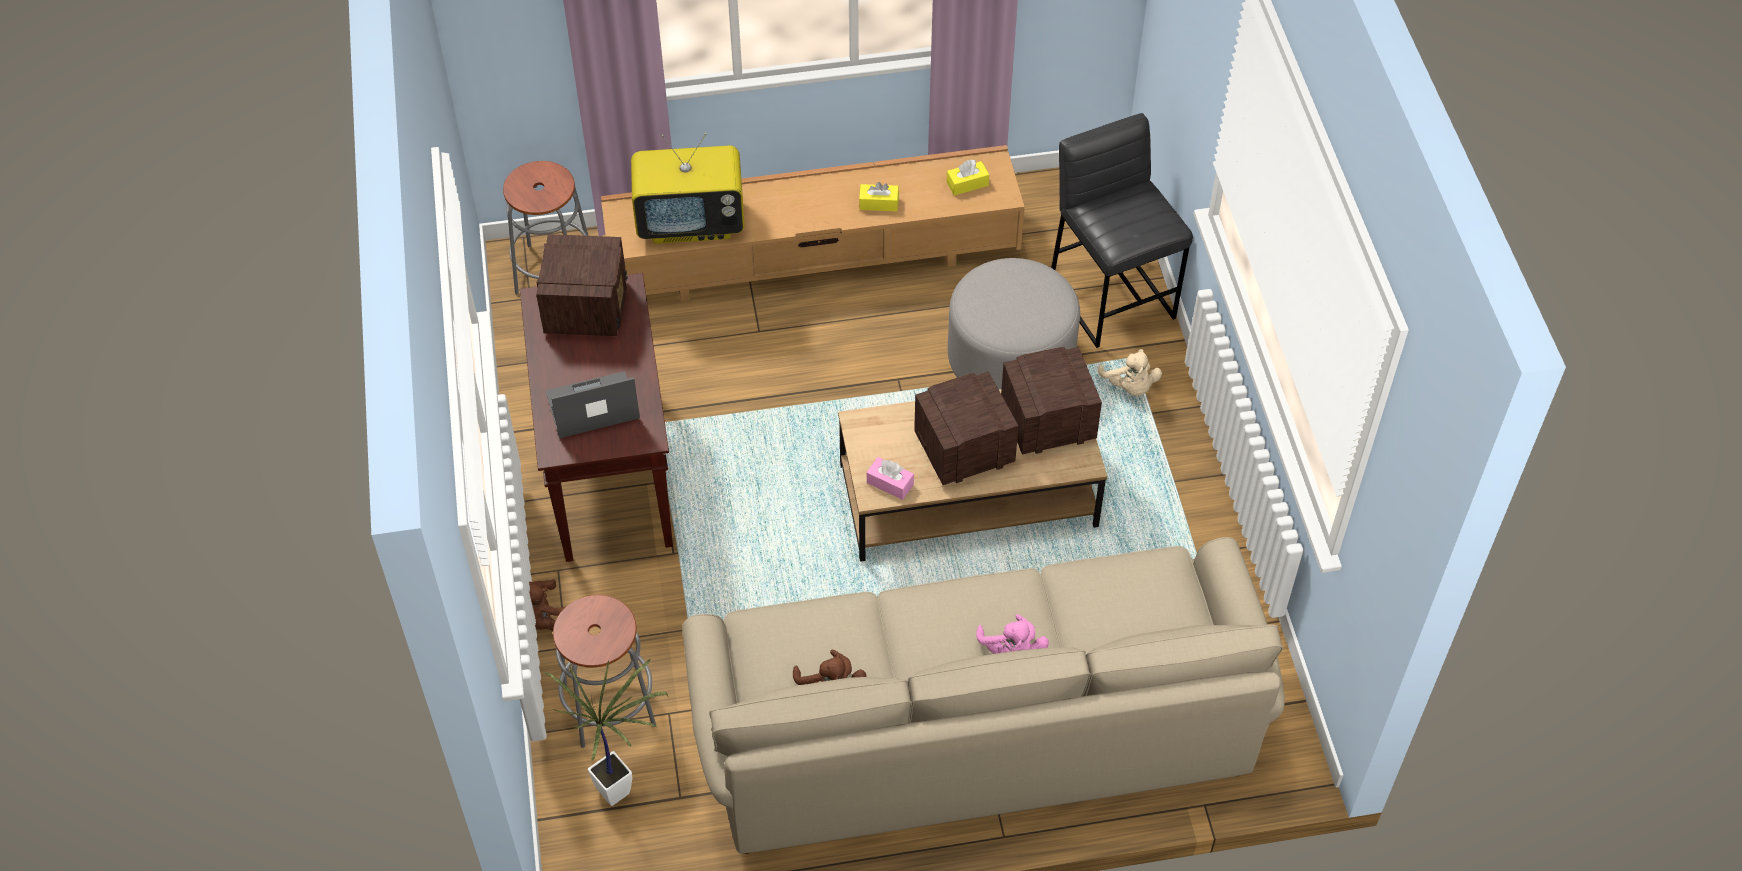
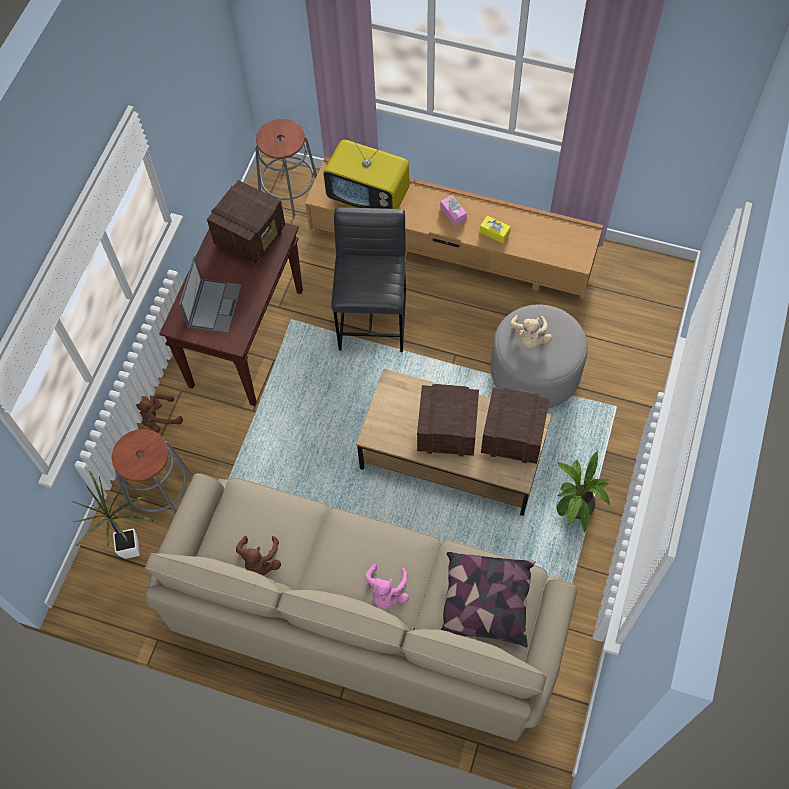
camera: 30 degrees right, 10 degrees up
laptop [546,371,640,438] -> laptop turned 90 degrees clockwise [179,256,241,333]
pink tissue box [867,457,914,500] -> pink tissue box moved to [440,195,467,226]
yellow tissue box [947,160,989,196] -> none
grey stool [1051,113,1193,348] -> grey stool moved to [331,207,406,352]
beige plush toy [1098,349,1162,396] -> beige plush toy moved to [511,315,552,349]
none -> pillow [441,552,535,648]
none -> potted plant [556,451,610,534]

